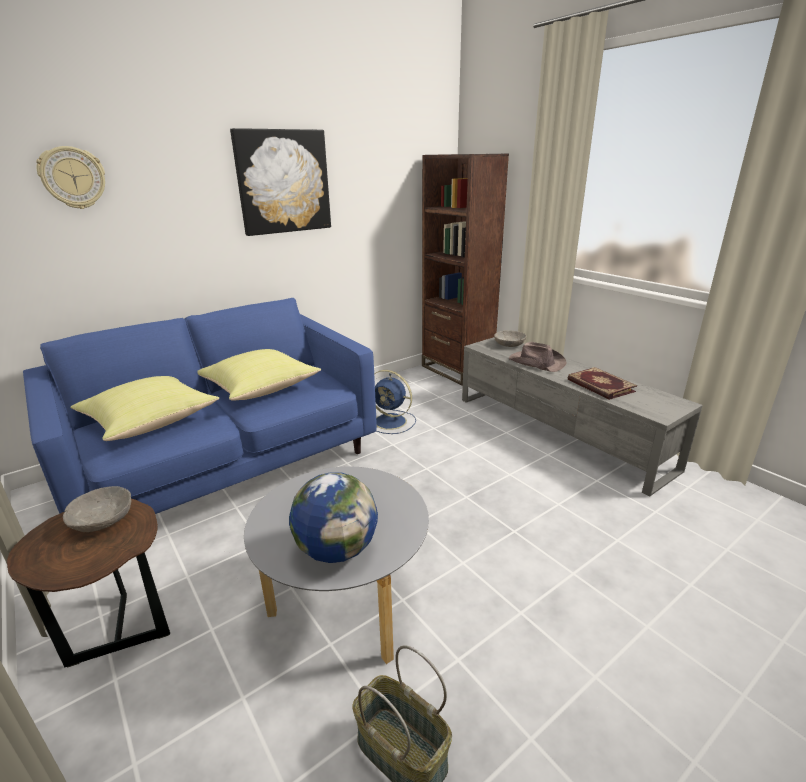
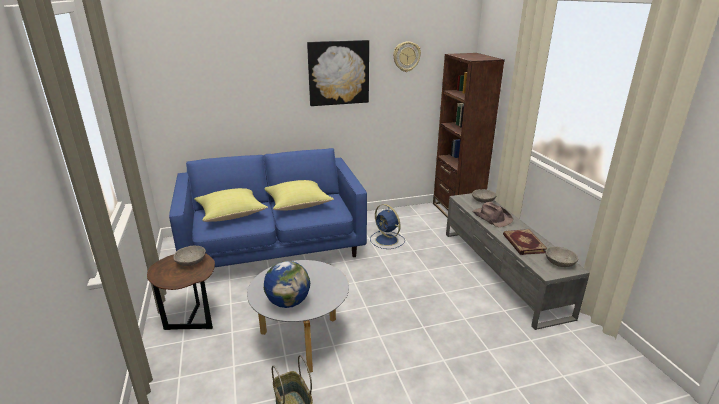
camera: 20 degrees right, 0 degrees up
wall clock [36,146,105,209] -> wall clock moved to [393,41,421,72]
none -> grey bowl [546,247,578,267]

